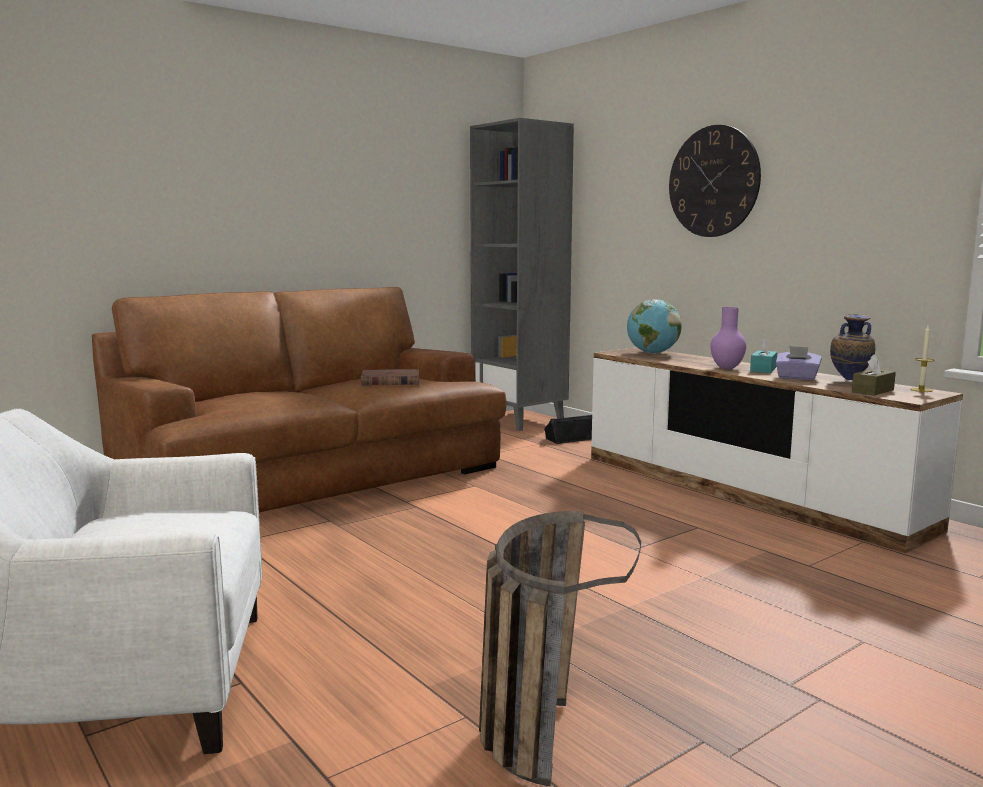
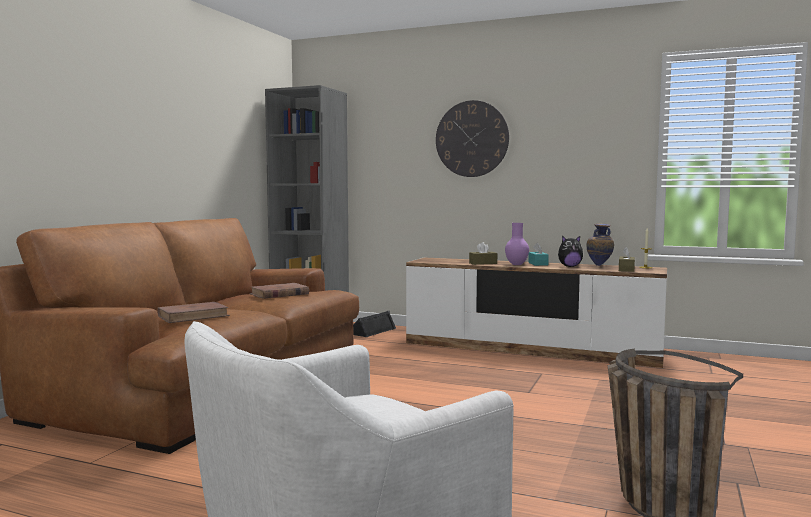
camera: 30 degrees left, 5 degrees down
globe [627,299,682,354] -> none
purple tissue box [776,346,822,380] -> plush toy [558,236,583,267]
none -> brown book [157,302,230,323]
none -> brown tissue box [469,242,497,265]

